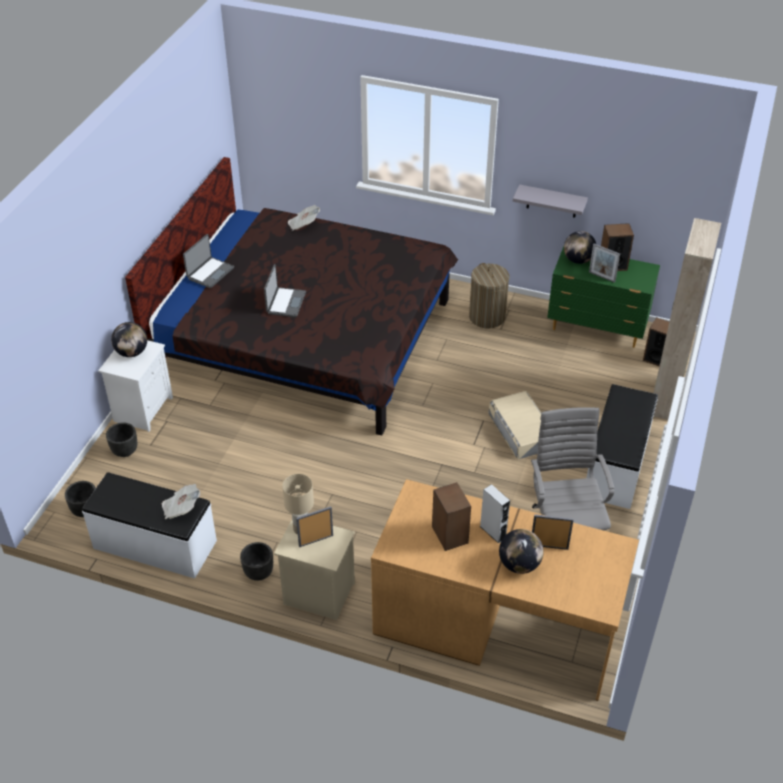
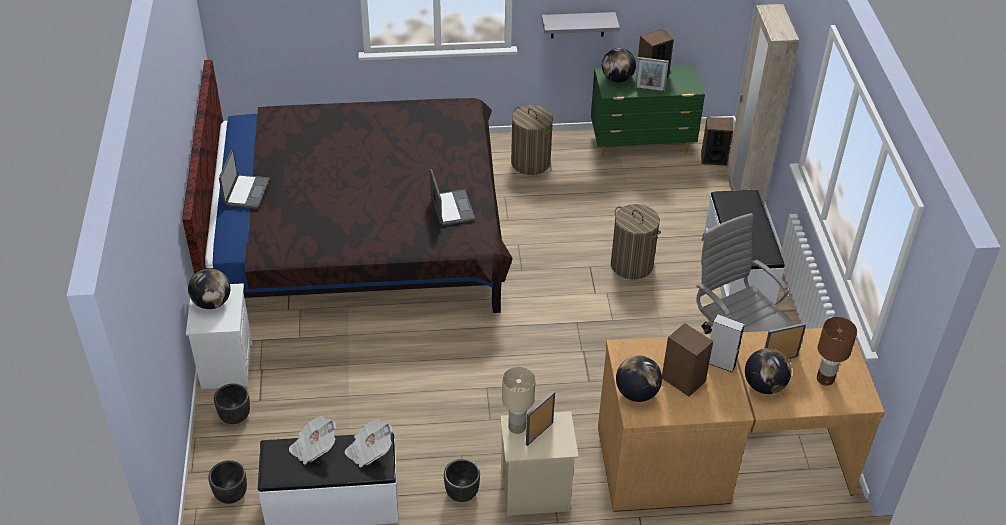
camera: 25 degrees left, 0 degrees up
laptop [264,264,306,318] -> laptop moved to [430,169,475,226]
newspaper [288,205,320,231] -> newspaper moved to [289,416,337,465]
beige storage box [489,391,541,459] -> laundry basket [611,204,661,280]
none -> globe [616,356,662,402]
none -> brown table lamp [817,317,857,386]

